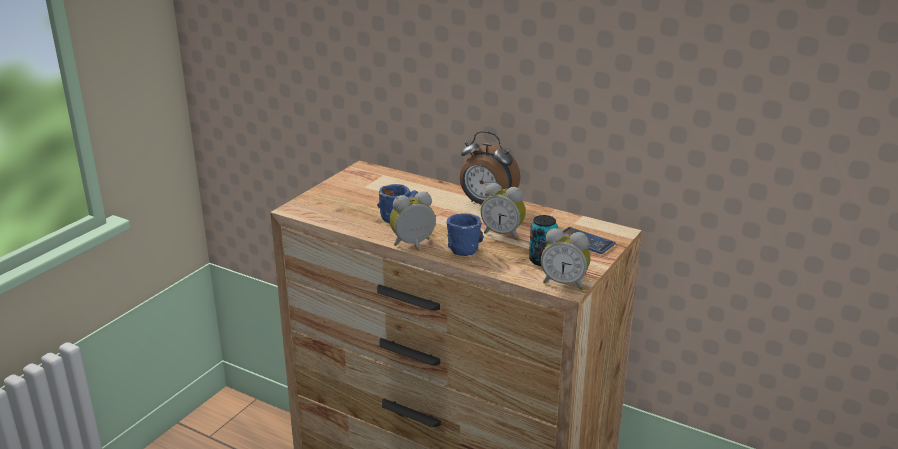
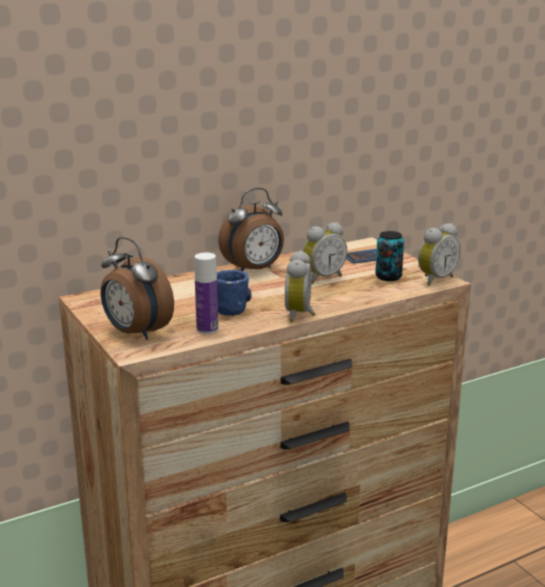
camera: 60 degrees left, 5 degrees down
blue mug [447,213,483,256] -> none
none -> alarm clock [101,237,174,340]
none -> bottle [195,253,218,334]

